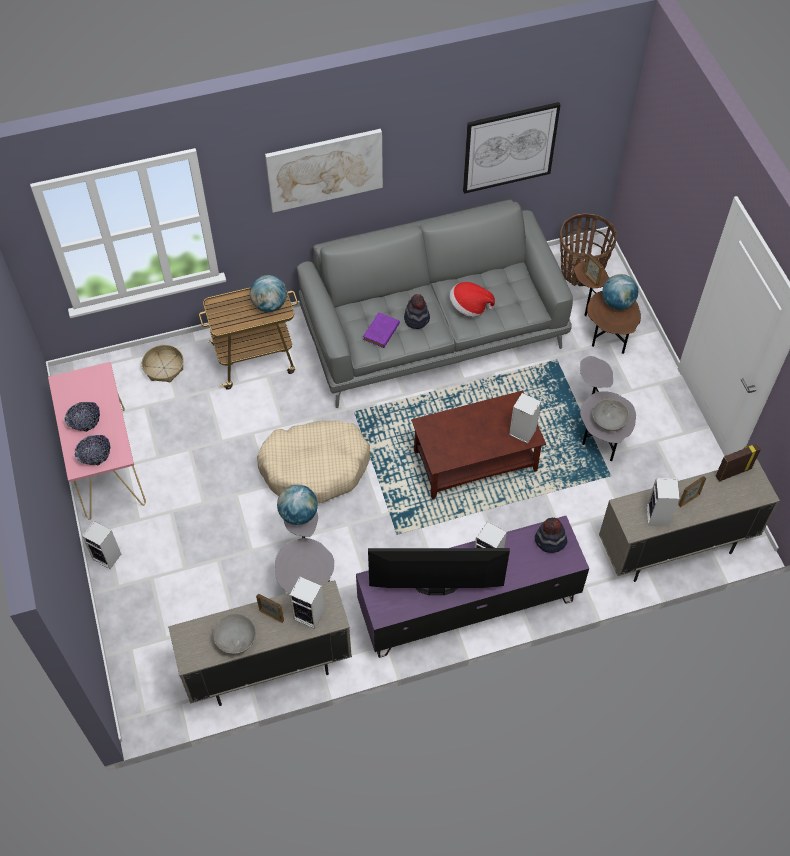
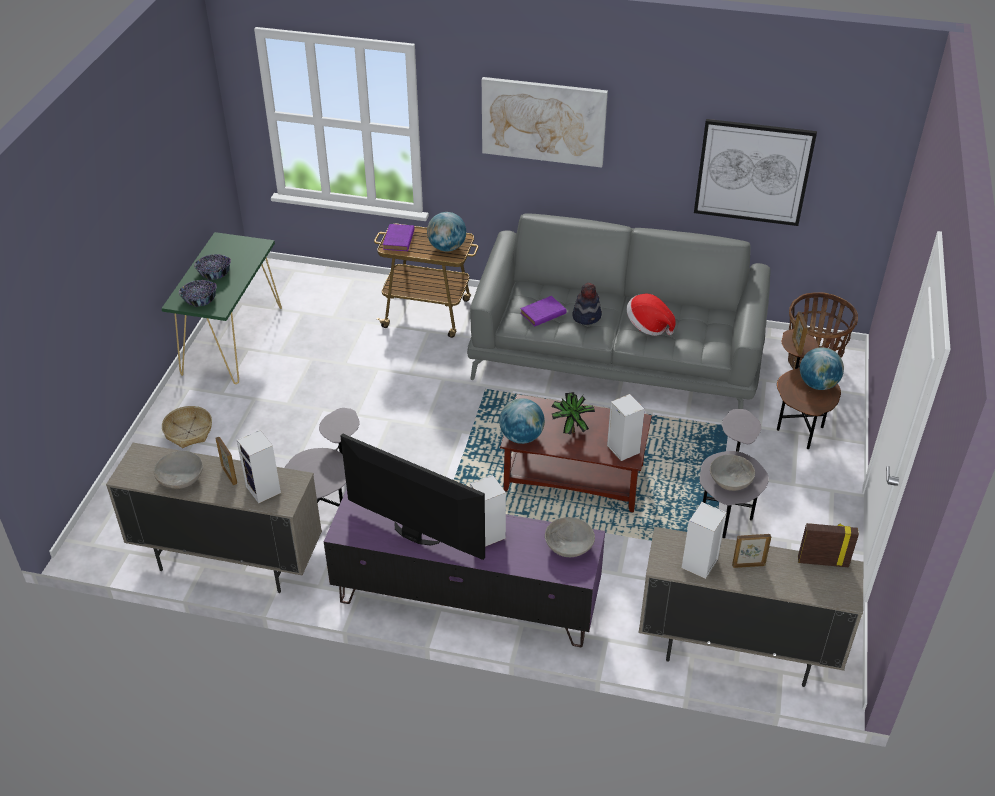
camera: 30 degrees right, 15 degrees down
pink console table [48,362,146,520] -> green console table [161,232,282,384]
speaker [82,521,121,569] -> none
basket [142,345,184,382] -> basket moved to [162,406,212,448]
beige dog bed [257,421,371,503] -> none
globe [277,484,318,525] -> globe moved to [499,398,545,444]
hat [535,517,567,553] -> grey bowl [545,517,595,557]
none -> purple book [383,224,415,251]
none -> potted plant [551,392,595,435]

